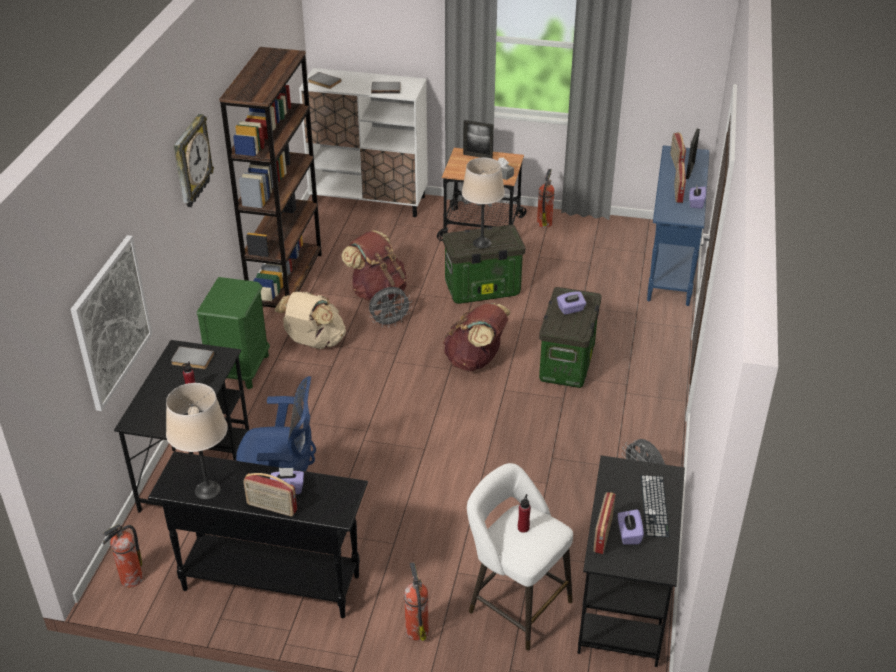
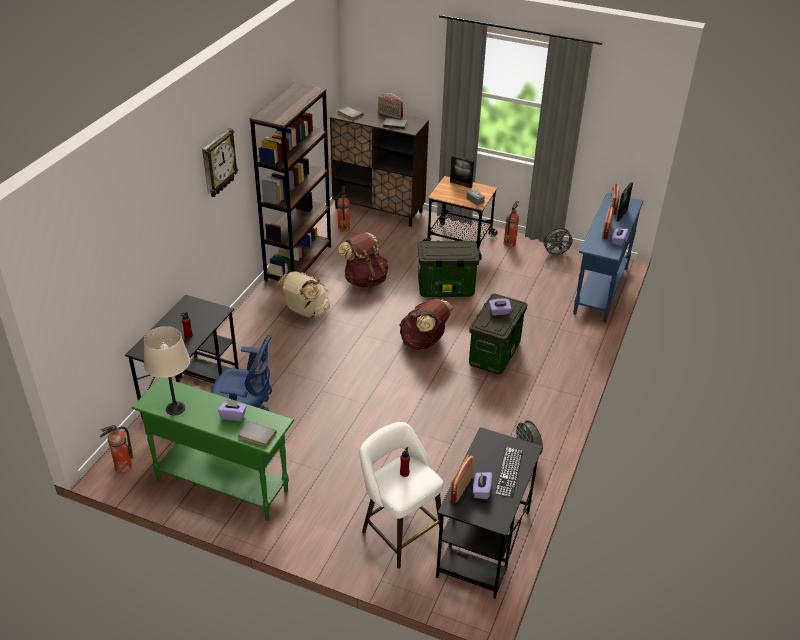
camera: 10 degrees right, 0 degrees up
picture [71,235,152,411] -> none
black console table [148,451,368,618] -> green console table [132,378,294,521]
grey book [171,346,214,369] -> grey book moved to [238,421,277,447]
green nightstand [197,277,270,389] -> none
radio [243,473,297,517] -> radio moved to [378,93,403,119]
white cabinet [299,68,428,217] -> brown cabinet [330,103,429,227]
grey fan [369,287,412,327] -> grey fan moved to [544,228,575,257]
fire extinguisher [404,562,428,641] -> fire extinguisher moved to [337,186,350,232]
beige table lamp [462,157,505,248] -> none

